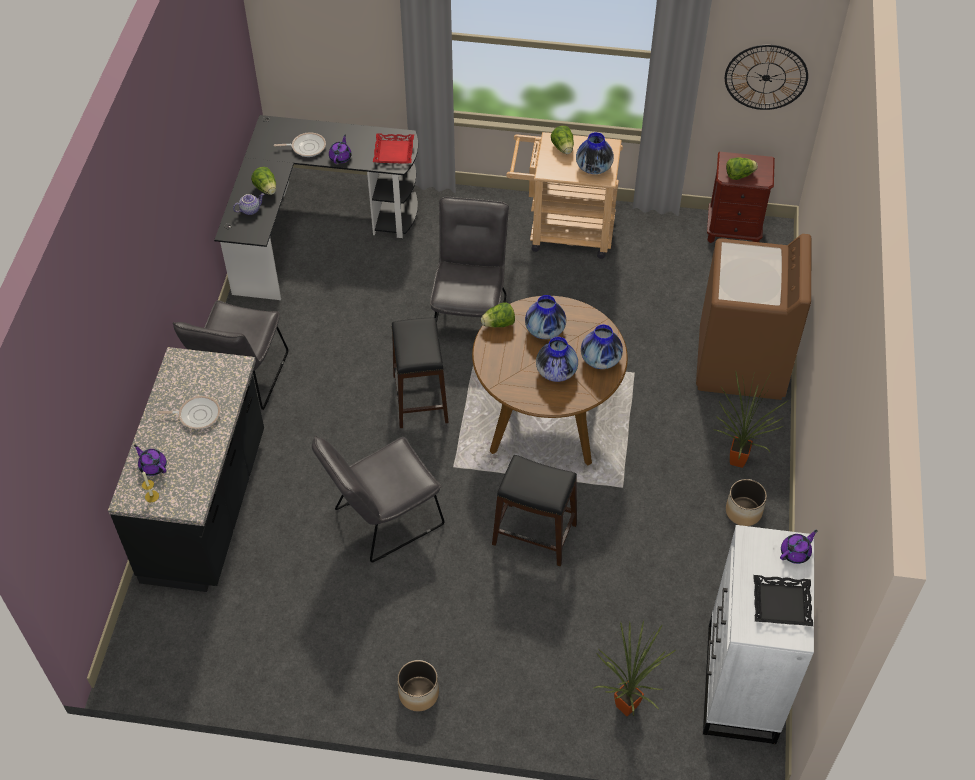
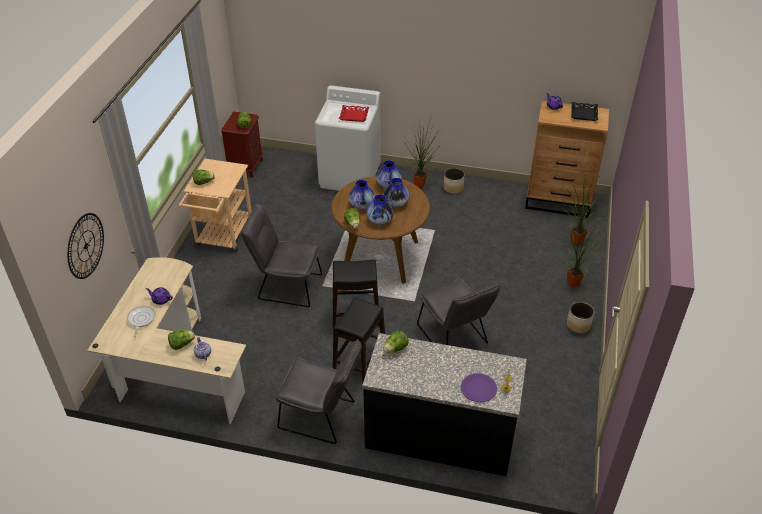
camera: 85 degrees left, 10 degrees down
purple teapot [134,444,167,476] -> purple plate [461,373,497,402]
frying pan [157,396,220,429] -> none
black desk [214,115,418,300] -> beige desk [87,257,246,425]
red tray [373,133,414,164] -> red tray moved to [339,105,369,122]
black stool [492,455,577,567] -> black stool moved to [333,298,385,382]
vase [576,132,614,174] -> vase moved to [366,195,393,225]
brown washing machine [696,234,812,400] -> white washing machine [315,85,381,191]
white dresser [703,525,814,744] -> brown dresser [525,101,609,217]
wall clock [725,45,808,110] -> wall clock moved to [67,213,104,279]
none -> lettuce [383,331,409,354]
none -> potted plant [559,211,607,288]

